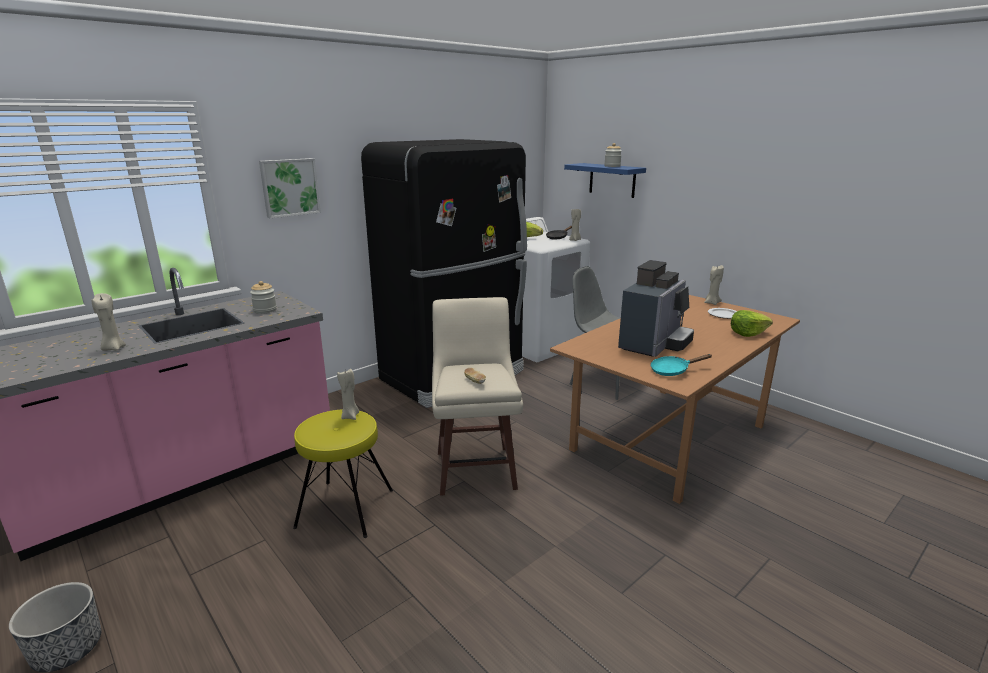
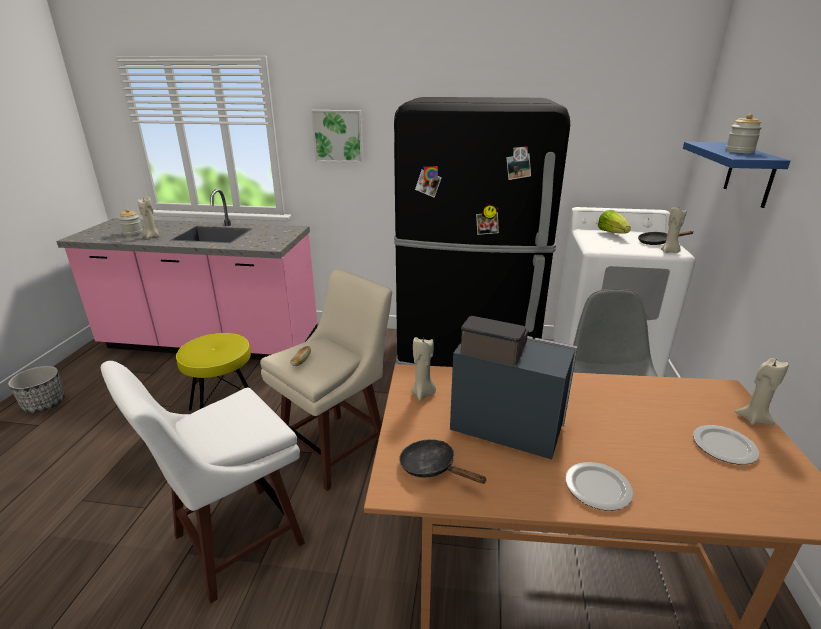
camera: 50 degrees right, 5 degrees up
jar [250,281,277,314] -> jar moved to [119,209,143,236]
beige candle [337,369,359,420] -> beige candle moved to [411,337,436,401]
coffee machine [618,260,694,357] -> coffee machine turned 150 degrees counterclockwise [450,316,578,460]
turquoise frying pan [650,354,712,376] -> black frying pan [399,439,487,484]
lettuce [731,310,773,337] -> none
none -> white stool [101,361,305,604]
none -> plate [565,462,633,511]

